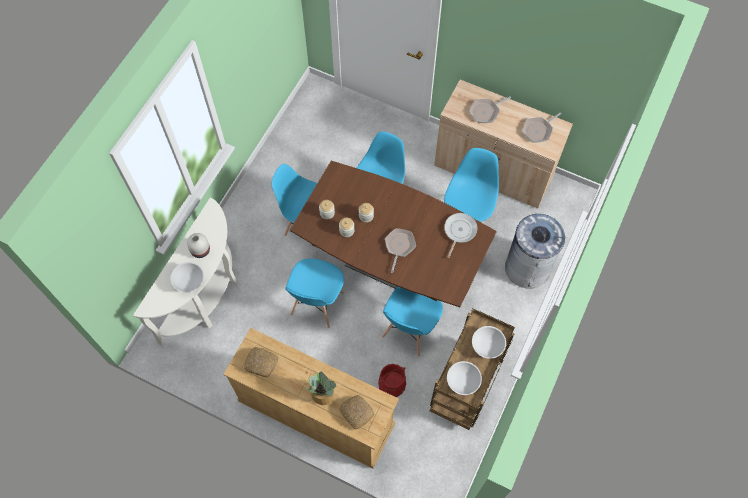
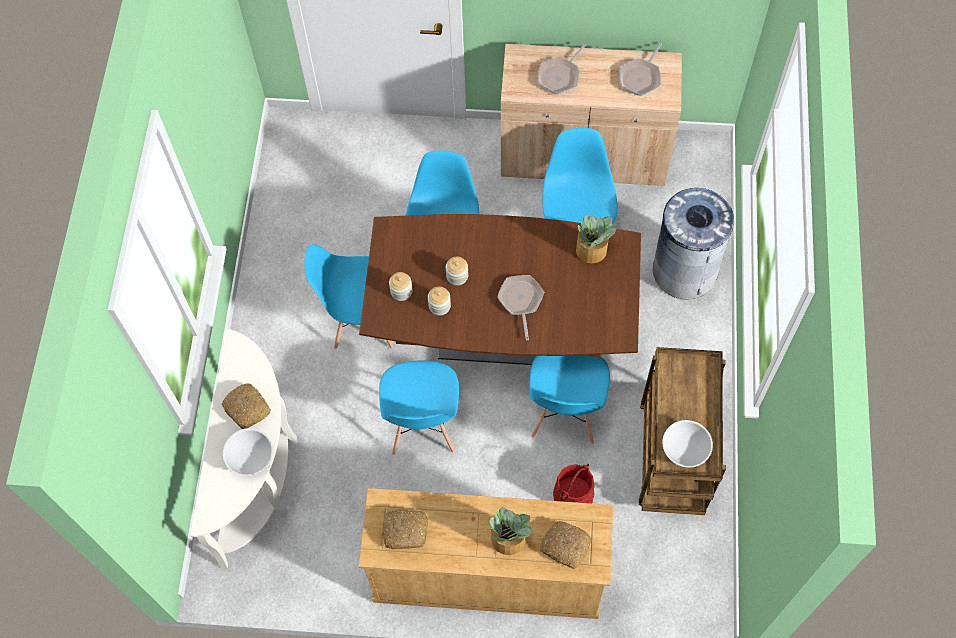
camera: 20 degrees left, 0 degrees up
white vase [187,233,210,258] -> bread [222,384,271,429]
frying pan [444,213,478,258] -> potted plant [576,215,617,263]
white bowl [472,326,506,359] -> none

